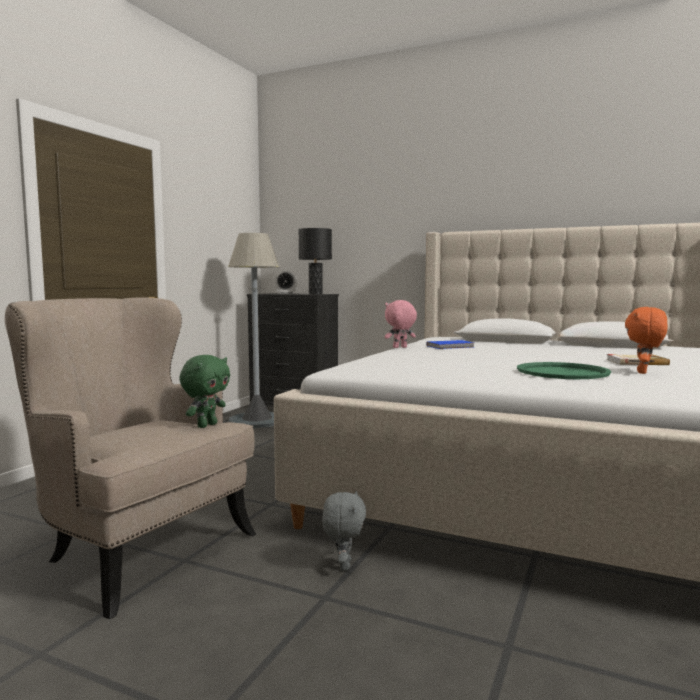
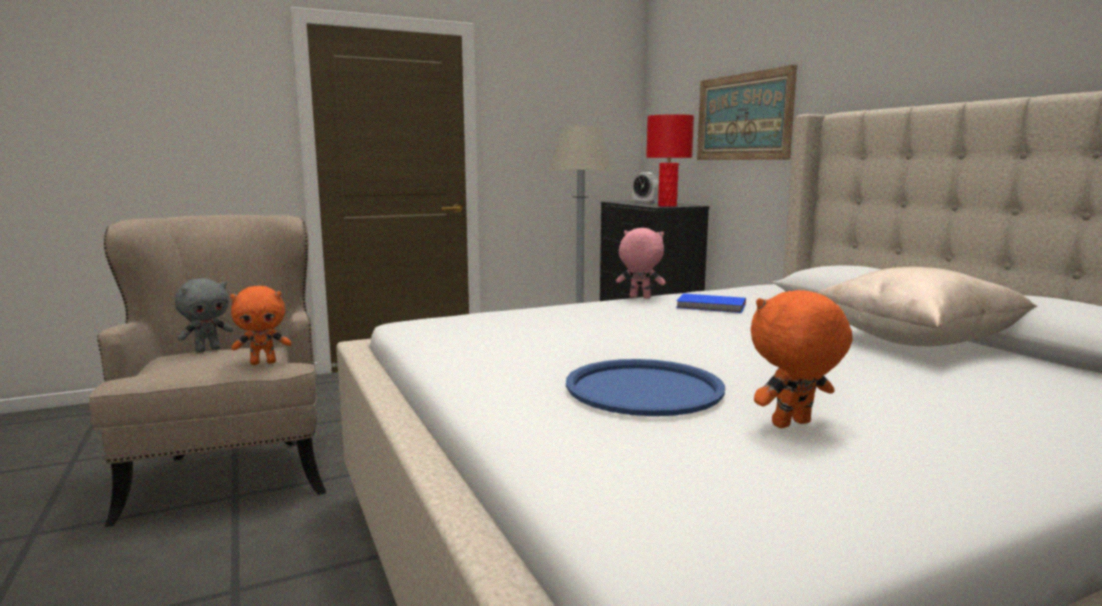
camera: 40 degrees right, 5 degrees up
green plush toy [179,355,230,428] -> orange plush toy [230,286,291,365]
black table lamp [298,228,332,295] -> red table lamp [646,114,694,207]
grey plush toy [322,491,366,571] -> grey plush toy moved to [175,278,233,353]
green tray [517,362,611,379] -> blue tray [566,359,725,416]
book [607,354,670,365] -> none
none -> picture [697,65,797,160]
none -> beige pillow [817,267,1037,346]

